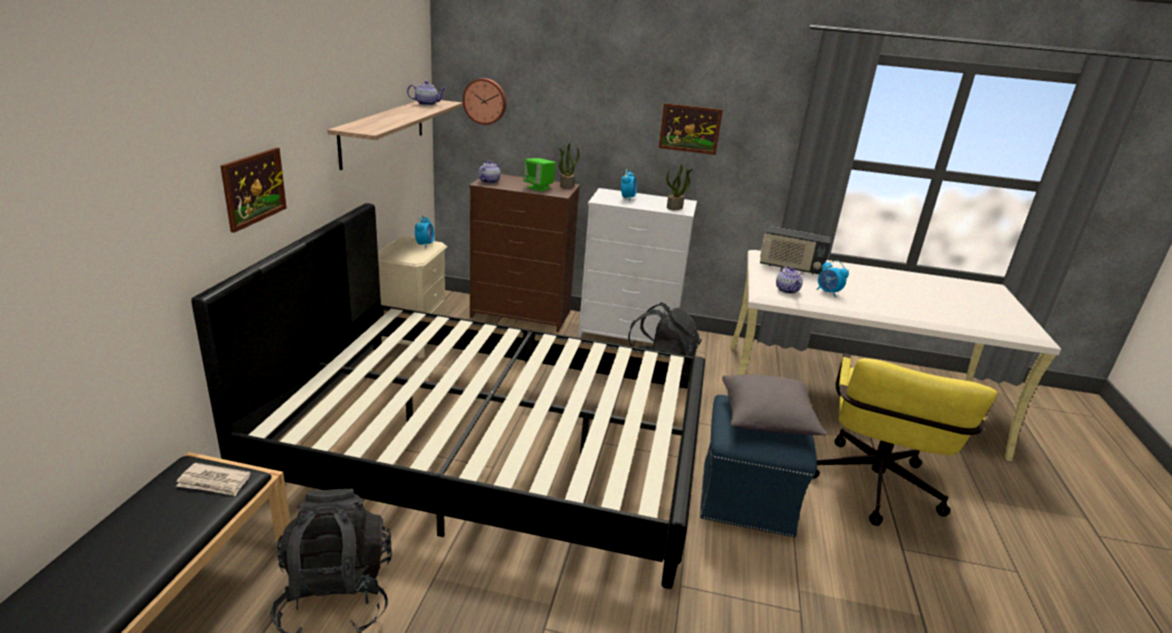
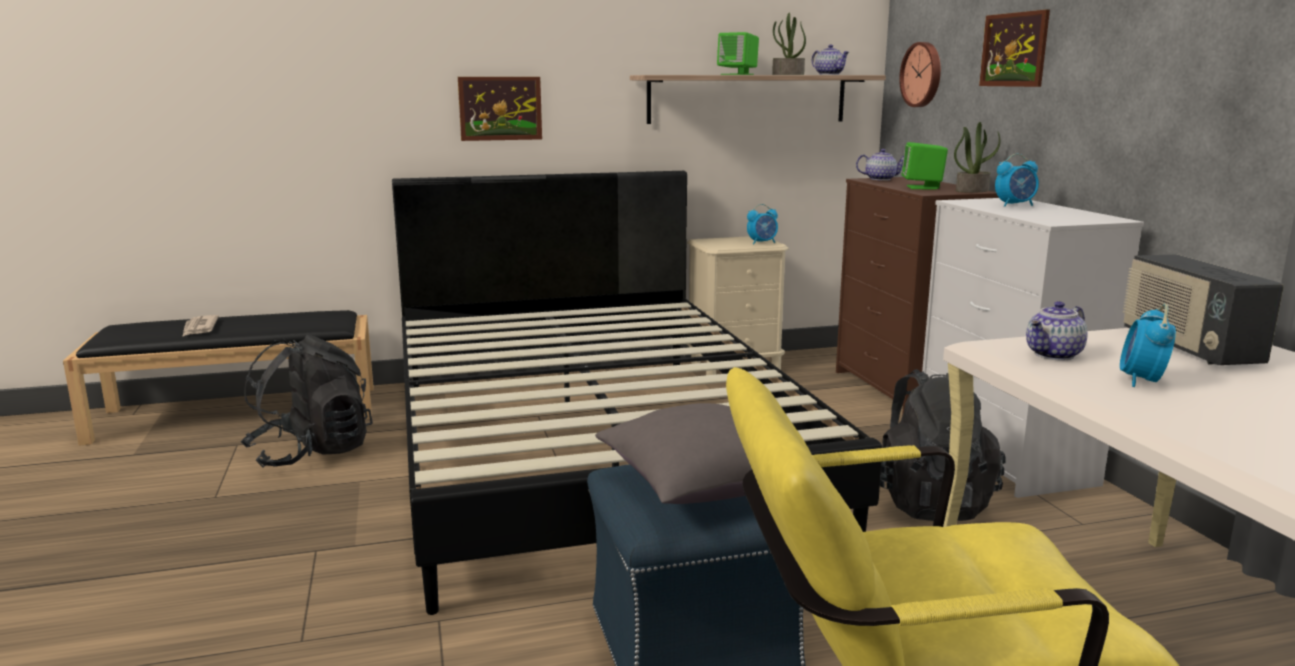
camera: 65 degrees right, 10 degrees down
newspaper [176,463,251,496] -> newspaper moved to [182,315,219,337]
picture [659,103,723,155] -> picture moved to [979,10,1050,87]
potted plant [666,164,693,211] -> potted plant moved to [772,13,806,75]
none -> green speaker [717,32,759,75]

